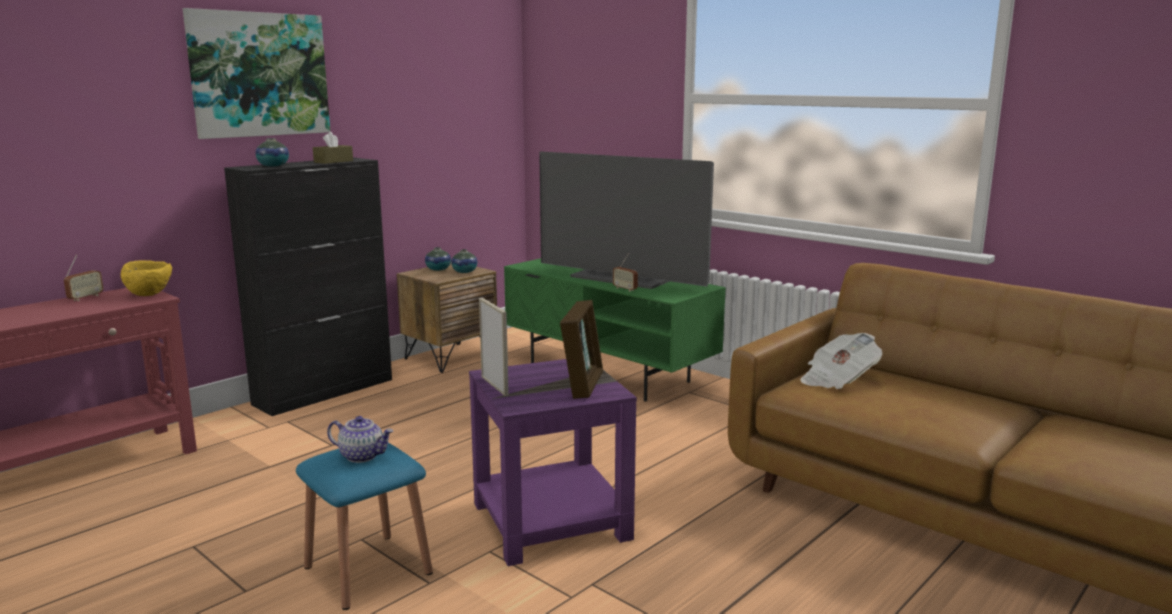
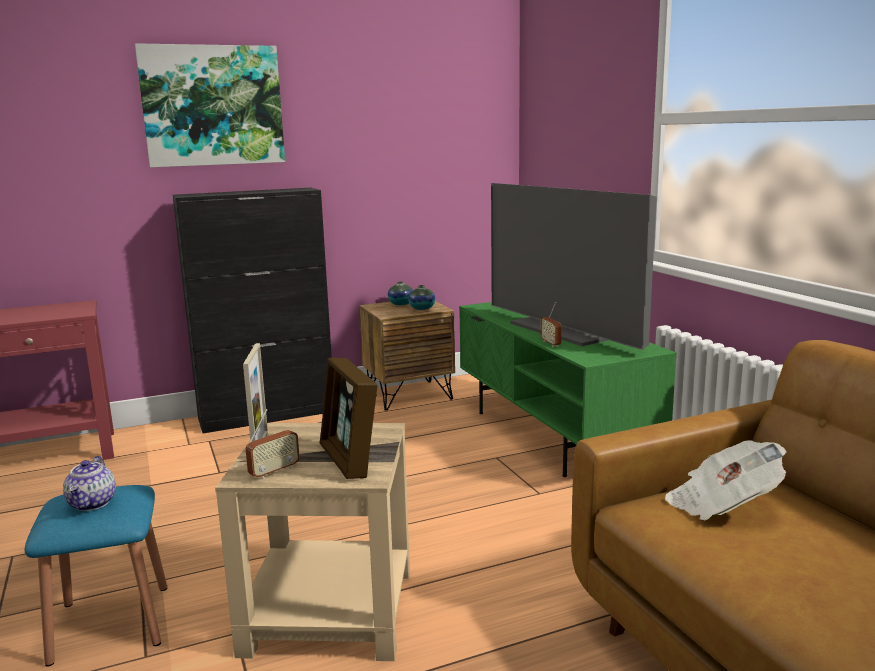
camera: 25 degrees right, 0 degrees up
radio [64,254,104,301] -> radio moved to [246,409,300,479]
yellow bowl [121,260,172,296] -> none
vase [255,138,289,167] -> none
brown tissue box [313,132,353,164] -> none
teapot [327,416,393,463] -> teapot turned 45 degrees clockwise [63,456,116,511]
purple side table [469,359,637,566] -> beige side table [215,423,410,661]
picture frame [560,300,603,399] -> picture frame turned 120 degrees clockwise [319,358,378,479]

